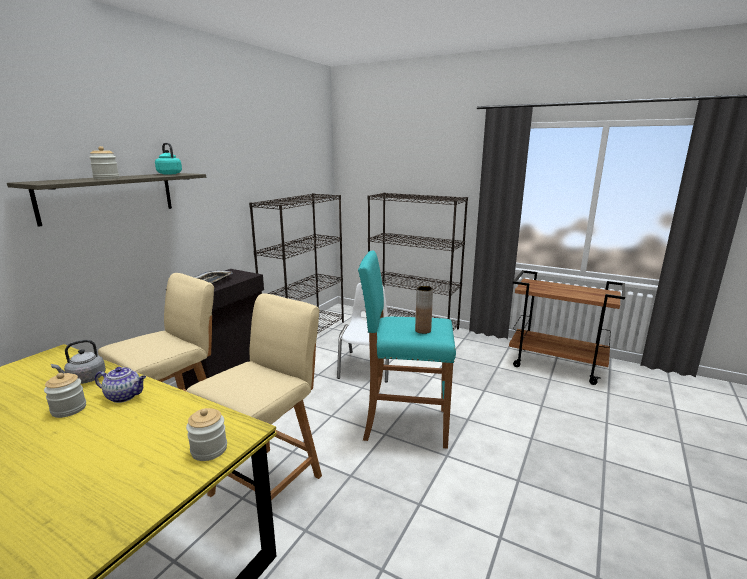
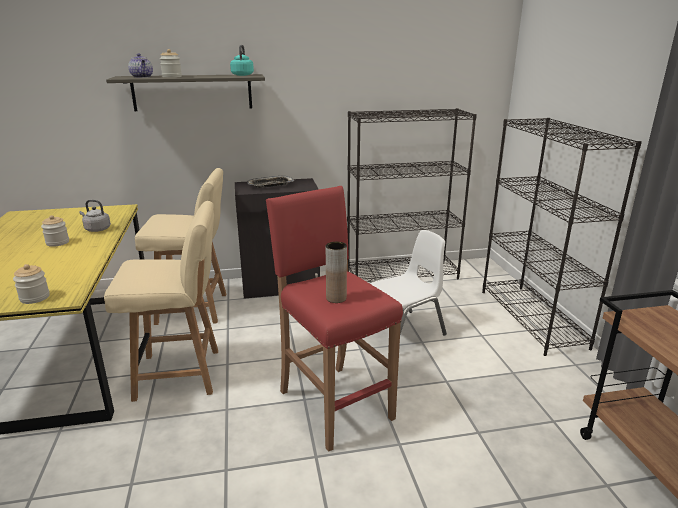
camera: 50 degrees right, 5 degrees up
teapot [95,367,146,403] -> teapot moved to [128,53,153,78]
turquoise stool [358,251,456,449] -> red stool [266,186,403,452]

